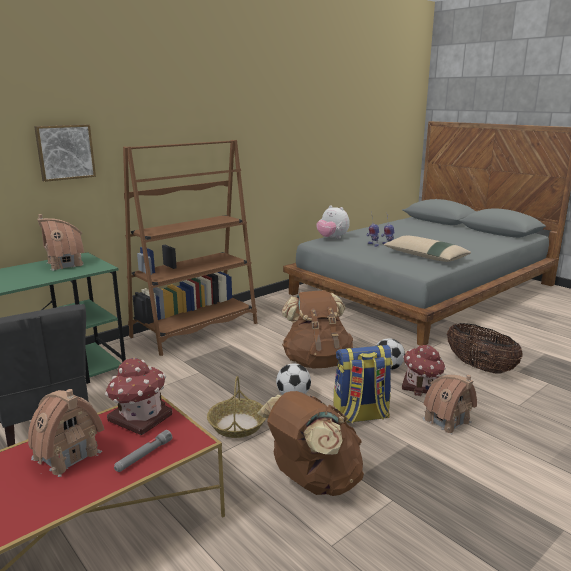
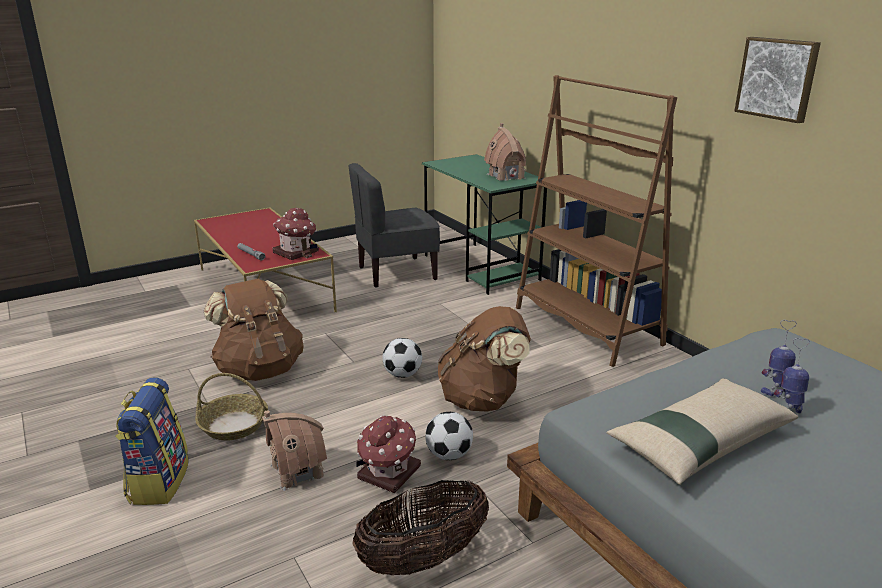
camera: 100 degrees right, 5 degrees up
toy house [28,389,105,477] -> none
picture [34,124,96,182] -> picture moved to [734,37,821,123]
basket [207,376,266,438] -> basket moved to [195,373,268,440]
plush toy [316,205,350,239] -> none
backpack [334,345,392,423] -> backpack moved to [115,378,189,505]

